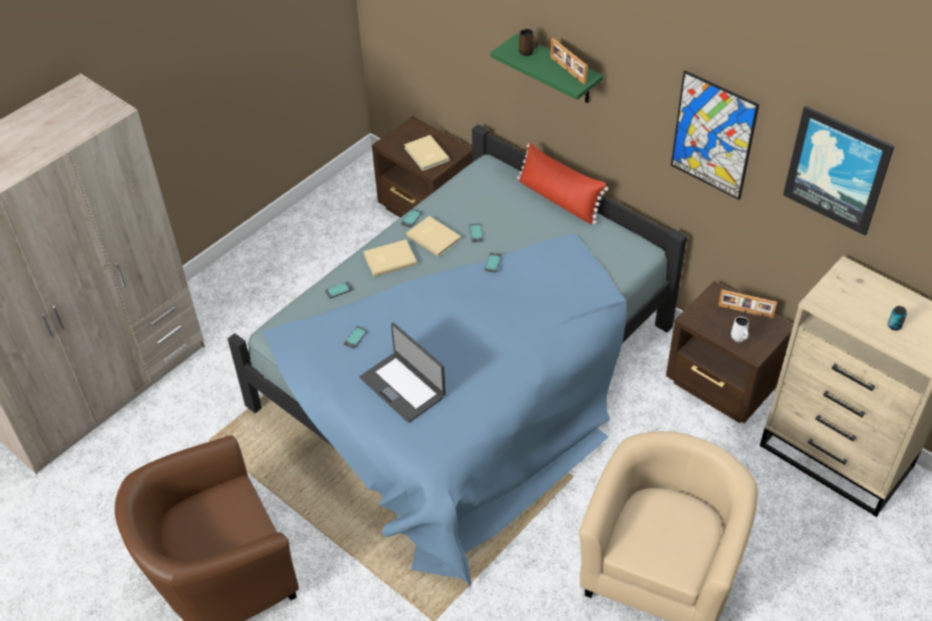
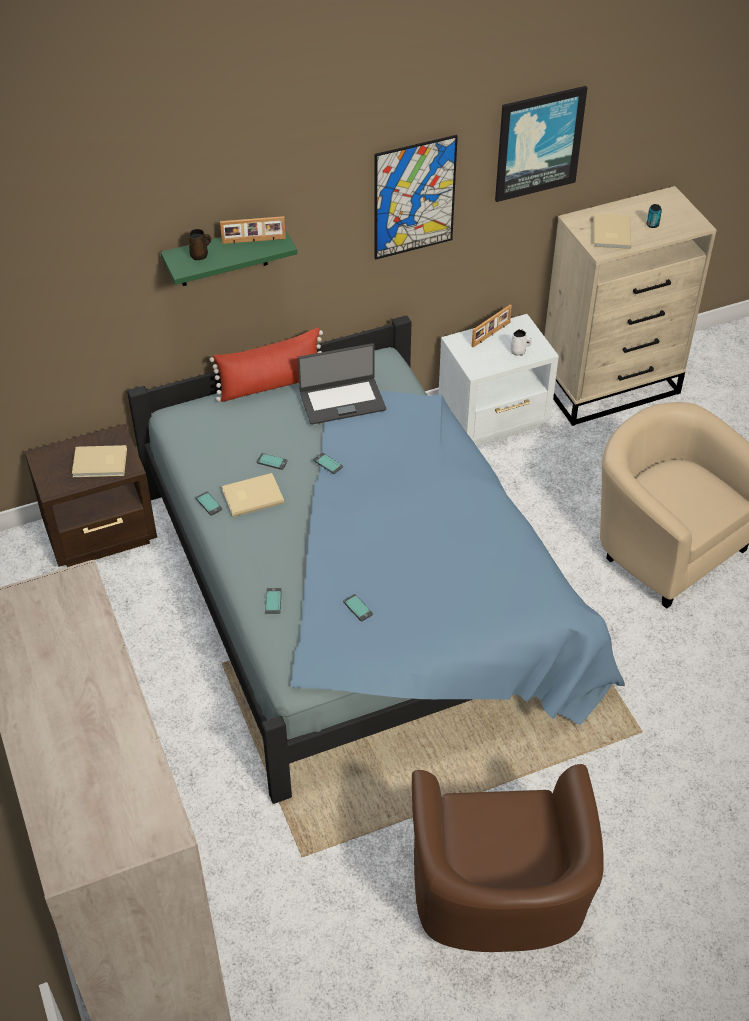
camera: 65 degrees left, 0 degrees up
laptop [360,323,446,423] -> laptop moved to [298,343,386,424]
beige book [363,240,417,277] -> beige book moved to [593,213,631,250]
brown nightstand [666,281,793,423] -> white nightstand [438,314,559,446]

